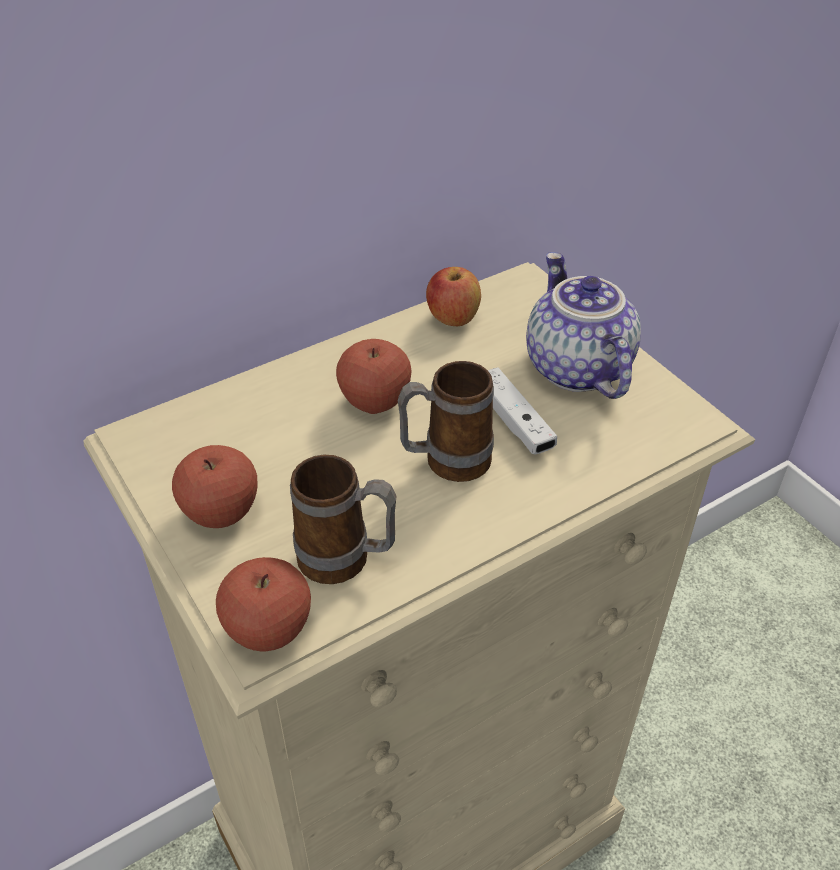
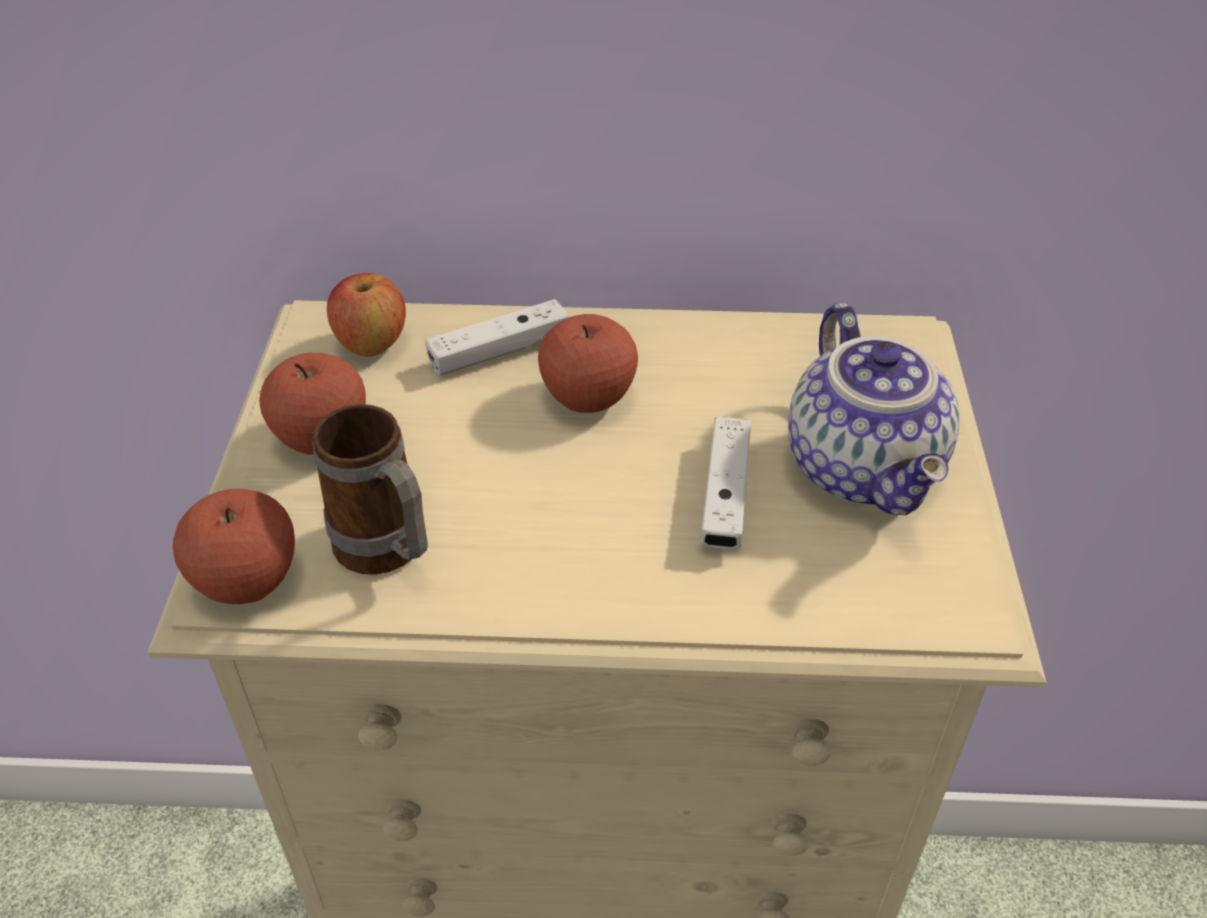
camera: 35 degrees right, 0 degrees up
mug [398,361,494,482] -> none
apple [426,267,481,326] -> apple moved to [327,273,406,357]
teapot [526,252,641,399] -> teapot turned 150 degrees clockwise [788,303,959,515]
none -> white game controller [425,299,569,376]

